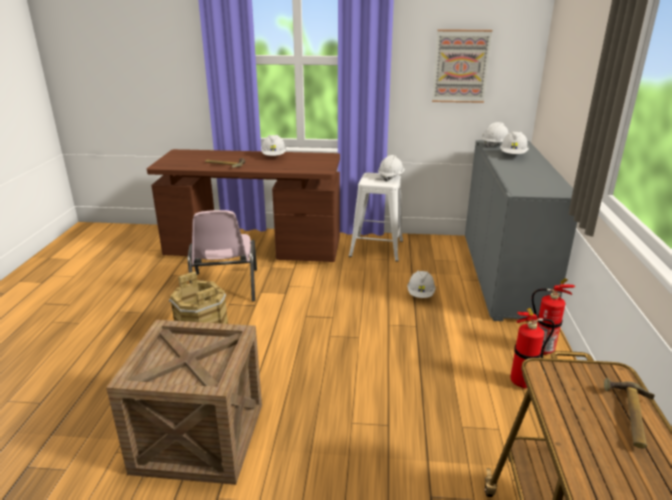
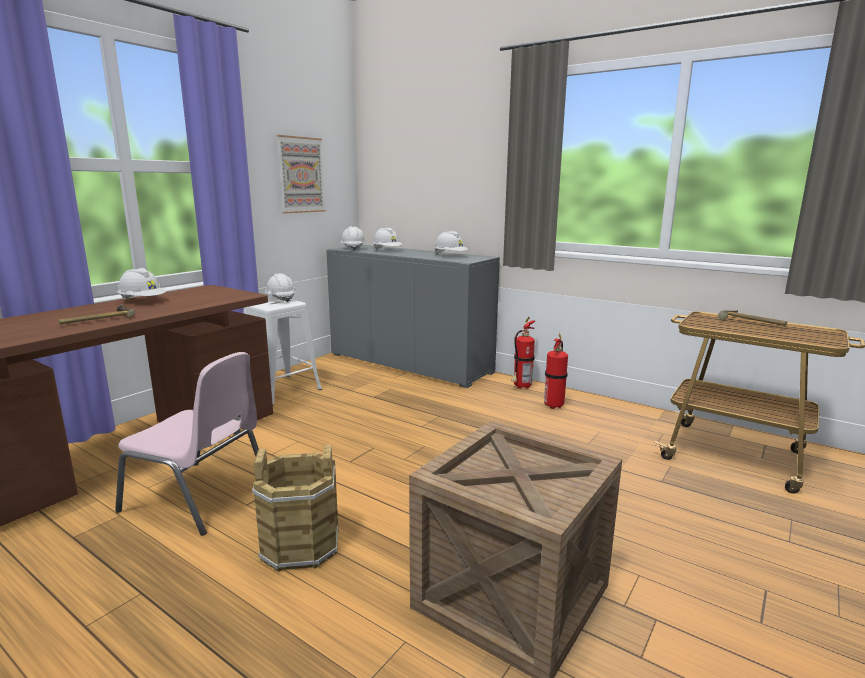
camera: 60 degrees left, 10 degrees down
white hard hat [407,271,436,298] -> white hard hat moved to [434,231,468,255]

